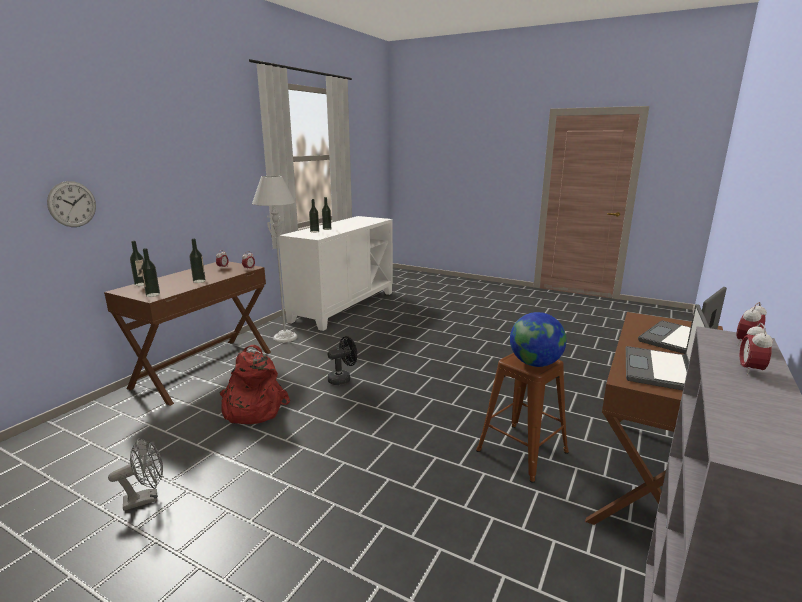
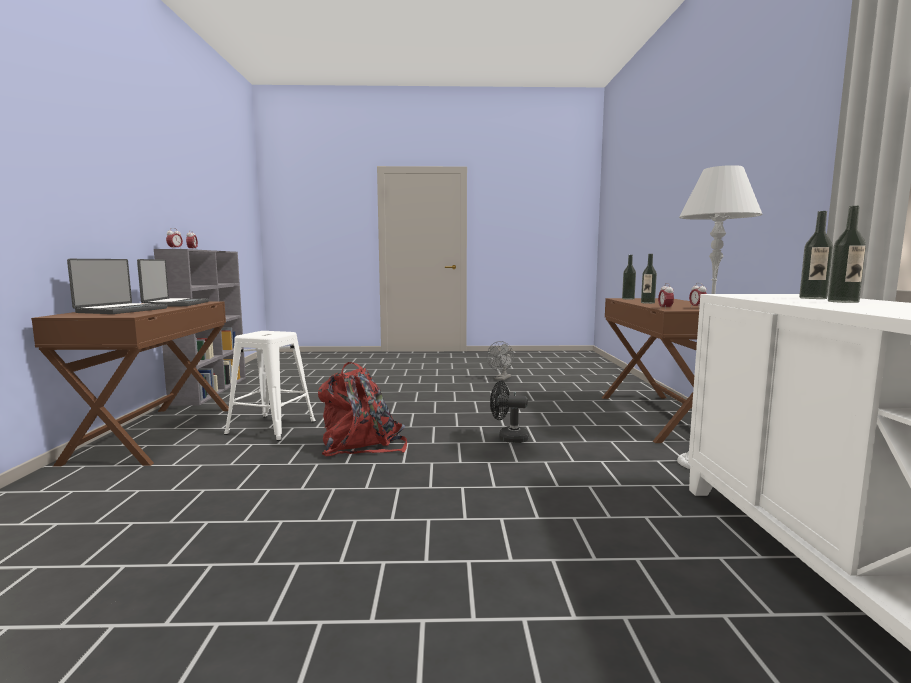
camera: 150 degrees right, 10 degrees down
wall clock [47,181,96,227] -> none
bottle [130,241,144,286] -> none
red backpack [219,345,290,424] -> red backpack moved to [318,362,407,456]
black fan [327,336,357,385] -> black fan turned 75 degrees clockwise [490,381,529,443]
brown stool [476,353,569,483] -> white stool [224,331,316,441]
globe [510,312,567,367] -> none

